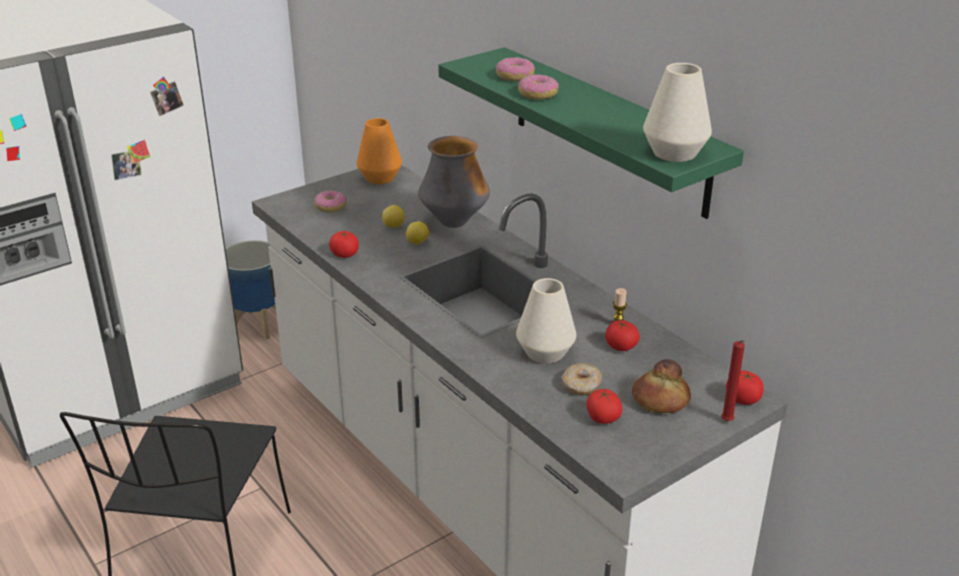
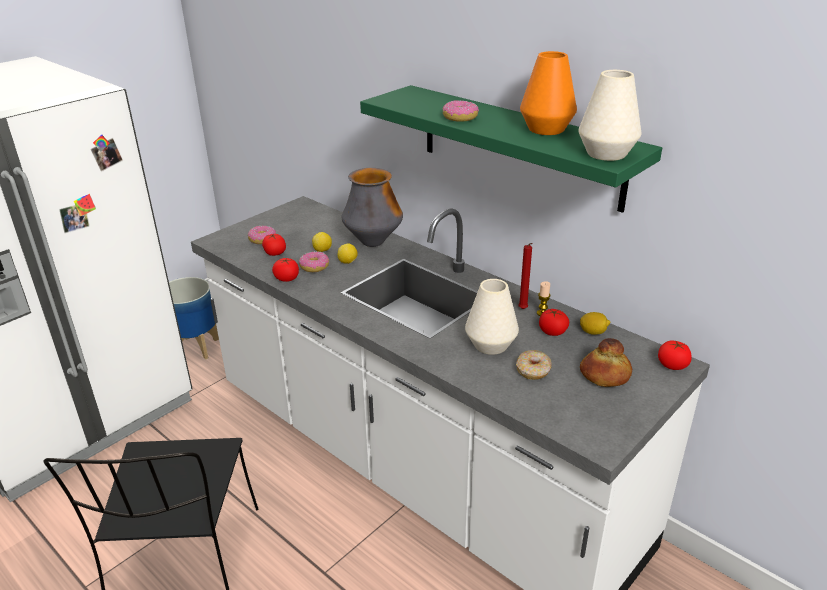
camera: 10 degrees left, 0 degrees up
orange vase [356,118,402,184] -> orange vase moved to [520,51,577,135]
donut [496,57,535,81] -> donut moved to [299,251,329,272]
tomato [586,389,622,424] -> tomato moved to [262,233,286,256]
red candle [721,340,745,421] -> red candle moved to [519,243,533,309]
none -> lemon [580,312,610,335]

